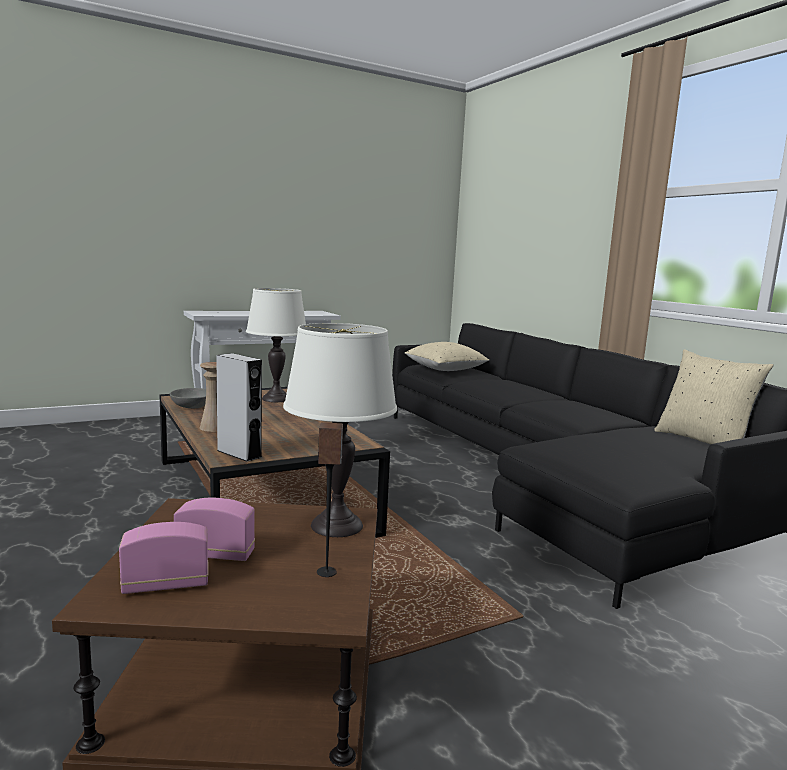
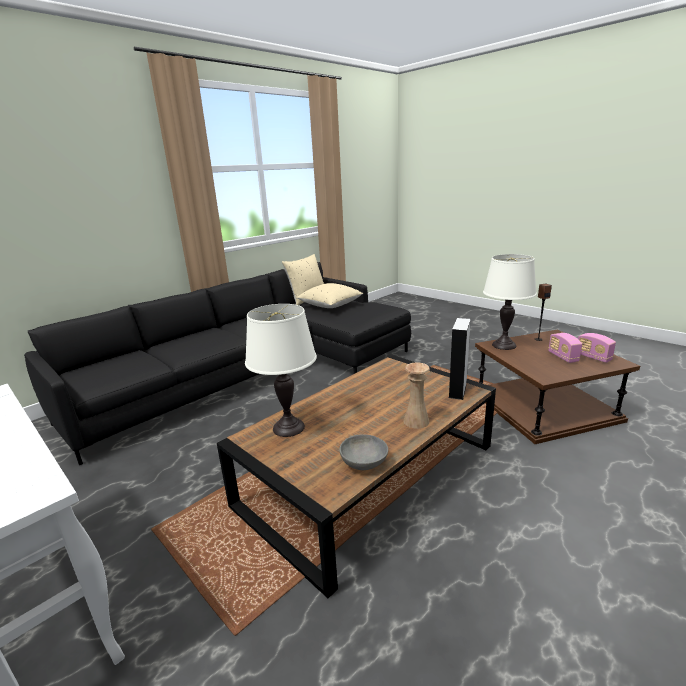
camera: 105 degrees left, 10 degrees up
beige pillow [405,342,489,371] -> beige pillow moved to [296,283,363,308]

